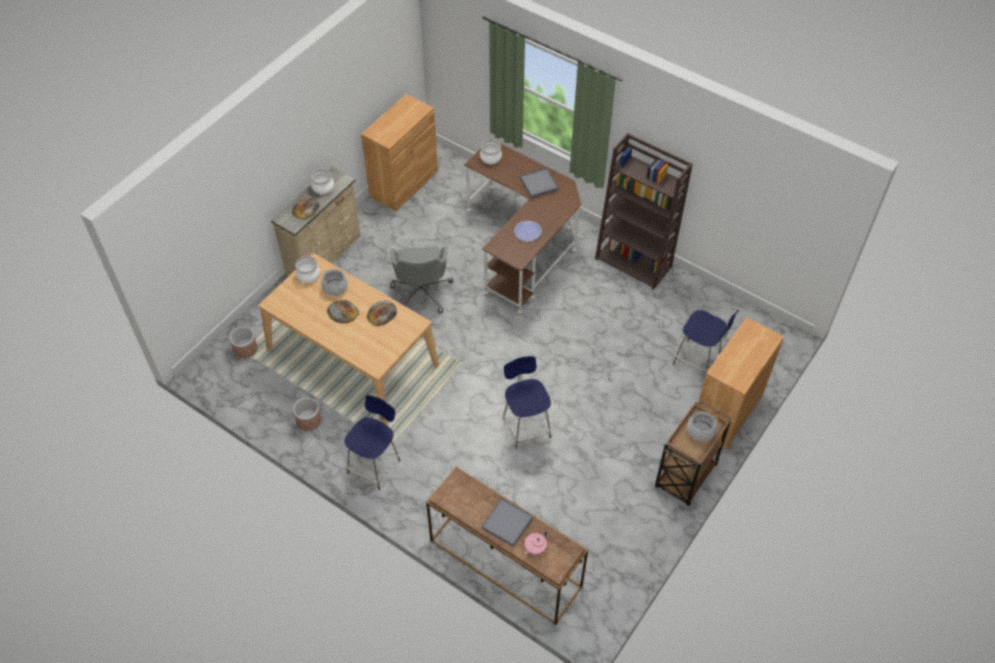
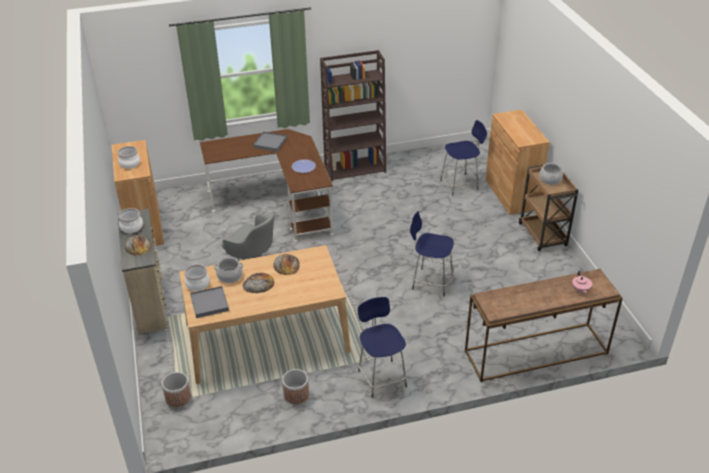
camera: 50 degrees left, 15 degrees down
cooking pot [480,140,502,164] -> cooking pot moved to [117,146,140,169]
grey tray [482,498,533,547] -> grey tray moved to [190,286,229,318]

